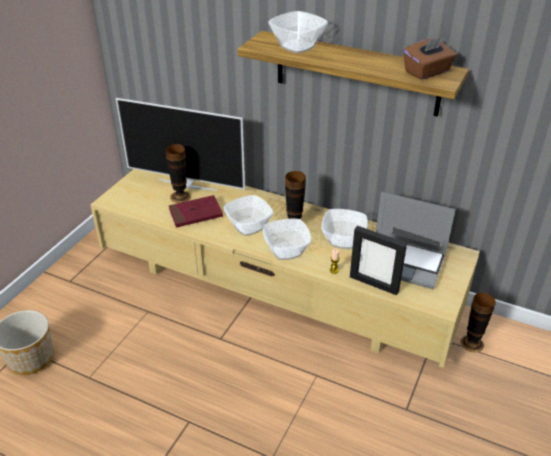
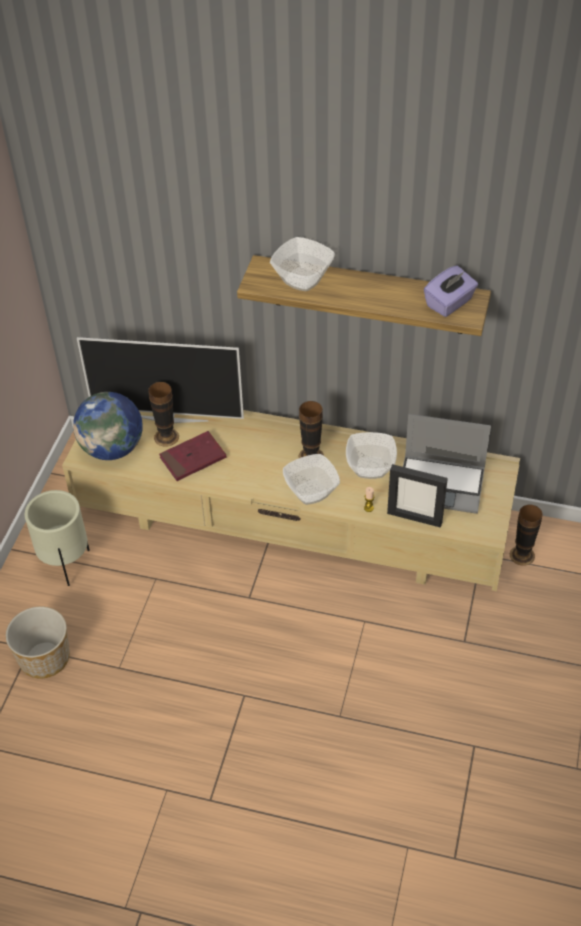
camera: 10 degrees left, 10 degrees up
bowl [224,195,273,236] -> none
brown tissue box [404,37,457,80] -> purple tissue box [424,265,478,317]
none -> beige planter [25,490,90,586]
none -> globe [73,392,143,460]

